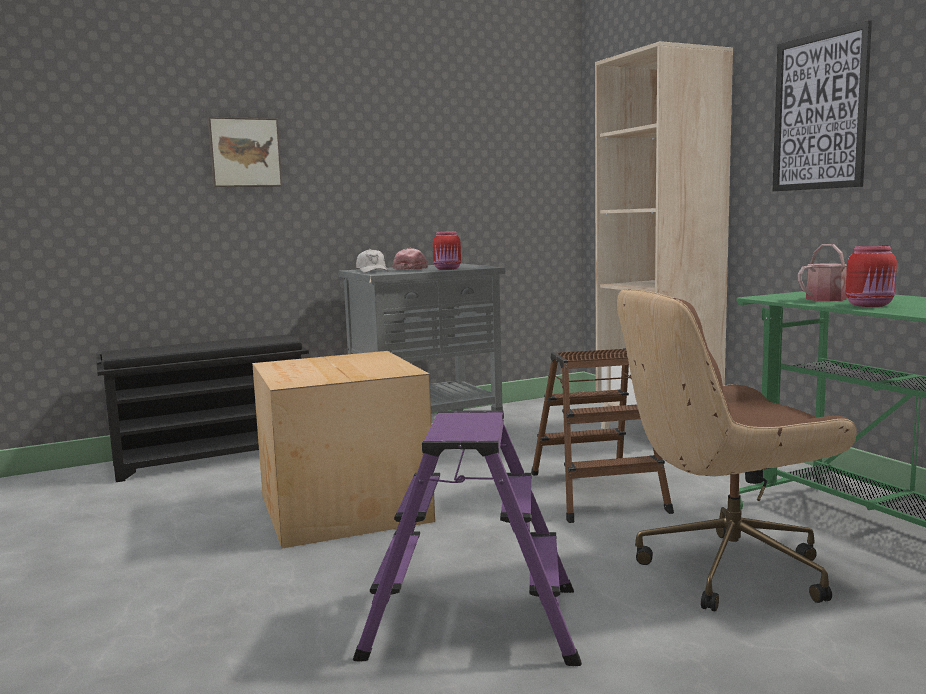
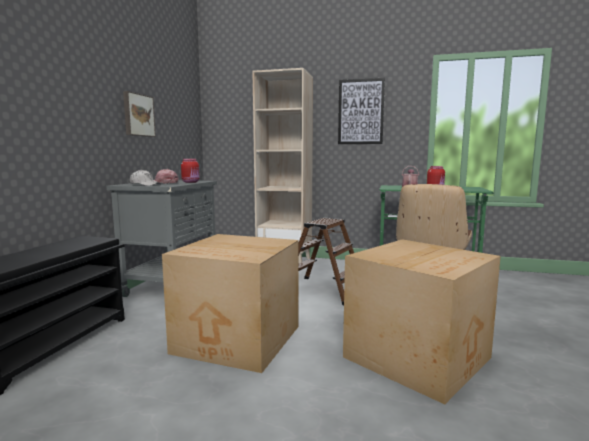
camera: 50 degrees left, 0 degrees up
picture [208,117,282,187] -> picture moved to [123,91,156,137]
purple step ladder [353,410,582,666] -> cardboard box [343,239,501,404]

